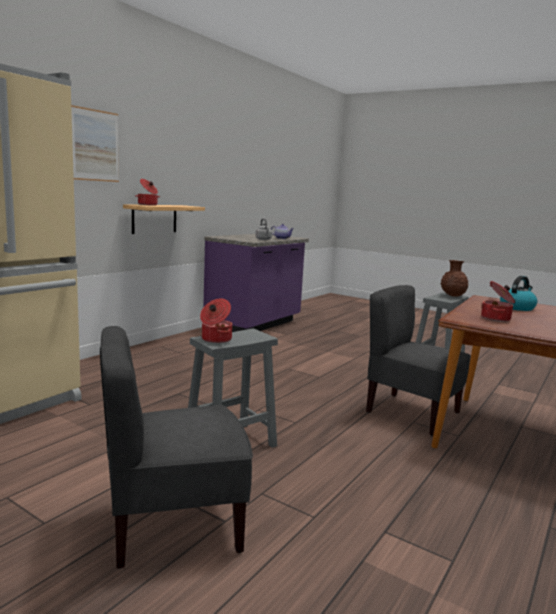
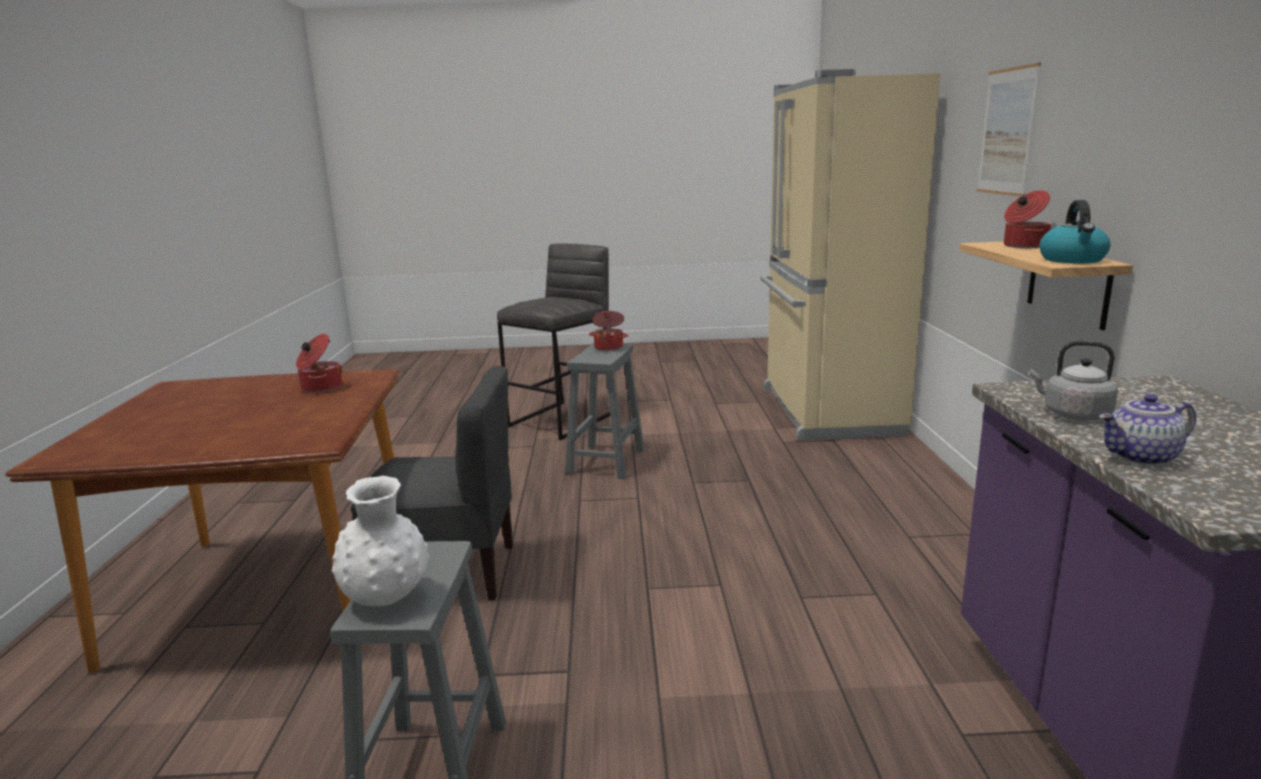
camera: 145 degrees right, 5 degrees up
grey chair [100,326,253,569] -> grey stool [497,244,610,440]
brown vase [441,260,469,297] -> white vase [332,476,429,606]
kettle [500,276,537,311] -> kettle moved to [1039,200,1110,264]

